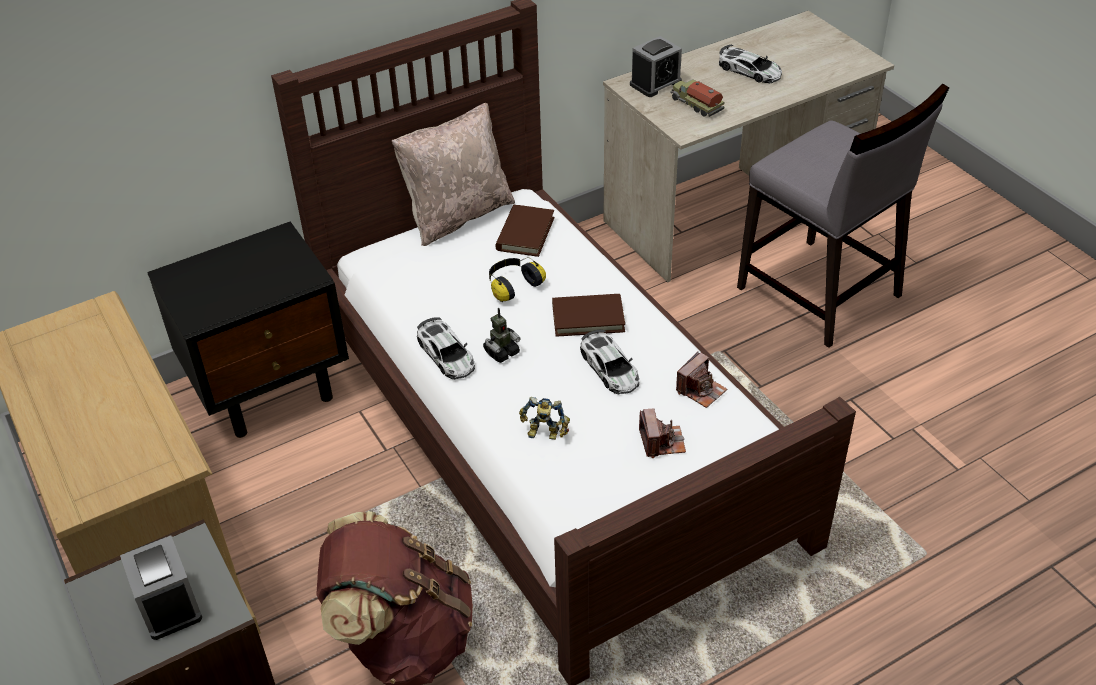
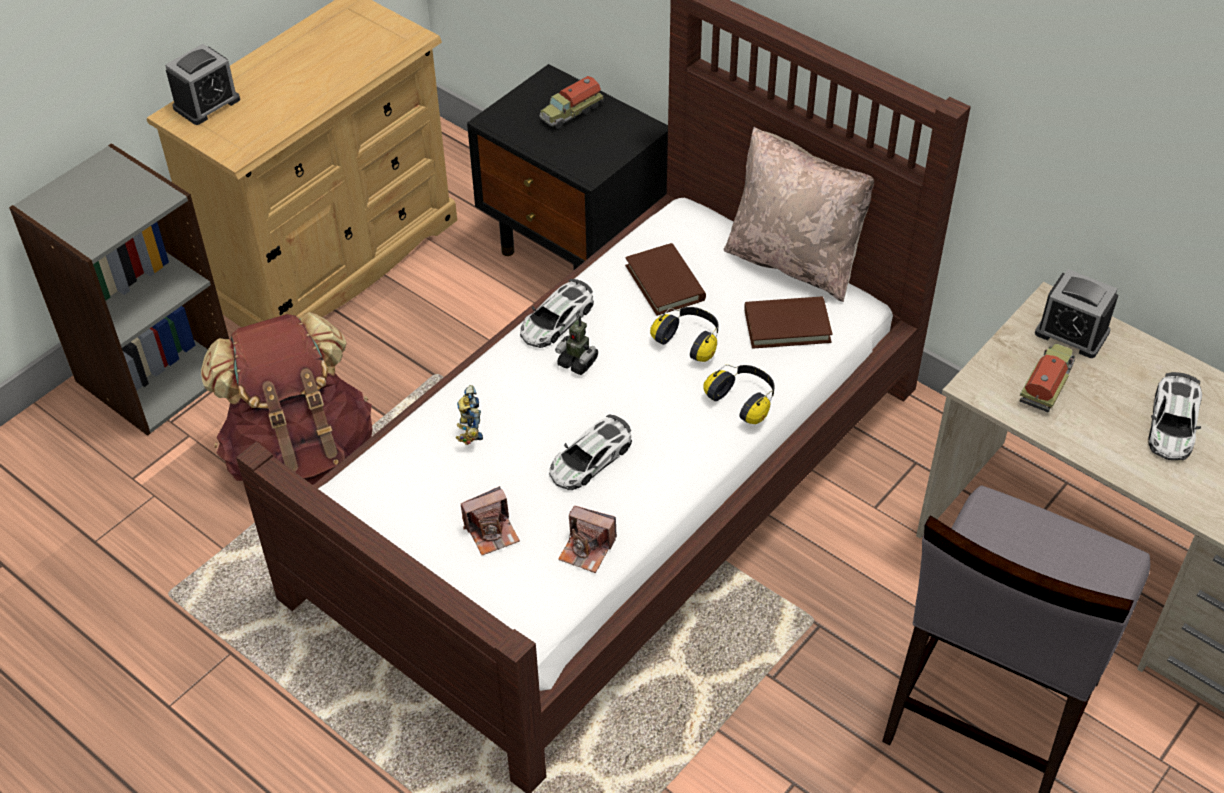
camera: 70 degrees right, 5 degrees up
alarm clock [120,536,202,640] -> alarm clock moved to [165,44,240,125]
brown book [552,294,625,337] -> brown book moved to [625,243,706,316]
none -> toy truck [539,76,604,129]
none -> headphones [703,365,775,424]

